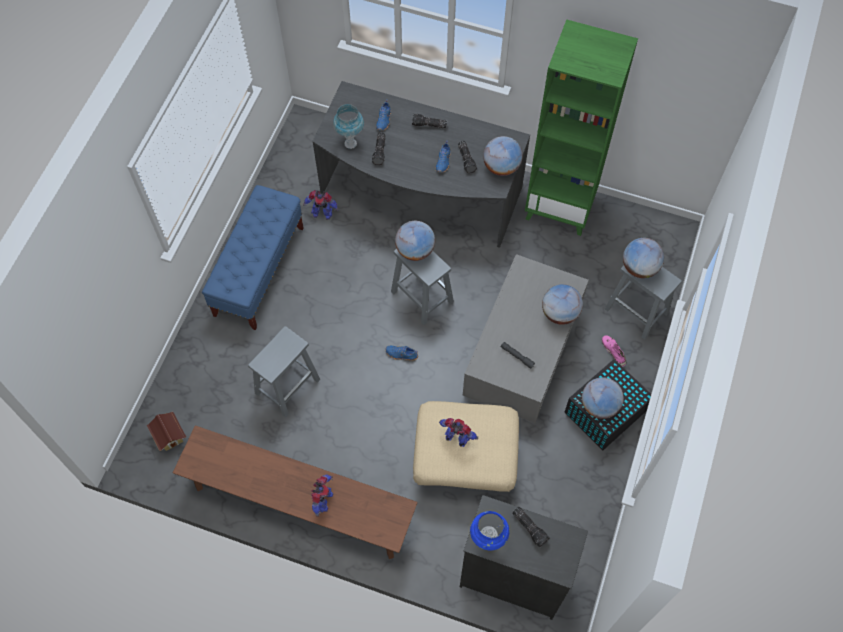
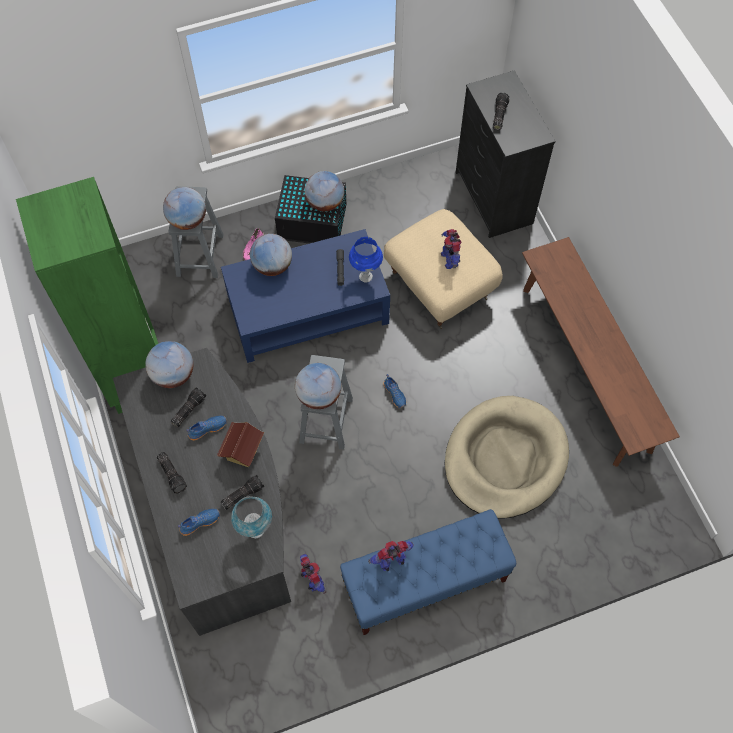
camera: 130 degrees left, 0 degrees up
toy house [147,411,186,451] -> toy house moved to [217,422,264,467]
grey stool [248,326,321,418] -> beige dog bed [445,396,569,519]
toy robot [311,474,333,517] -> toy robot moved to [368,541,414,571]
grey coffee table [463,254,589,423] -> blue coffee table [221,229,390,363]
blue table lamp [470,511,510,551] -> blue table lamp moved to [349,237,383,282]

